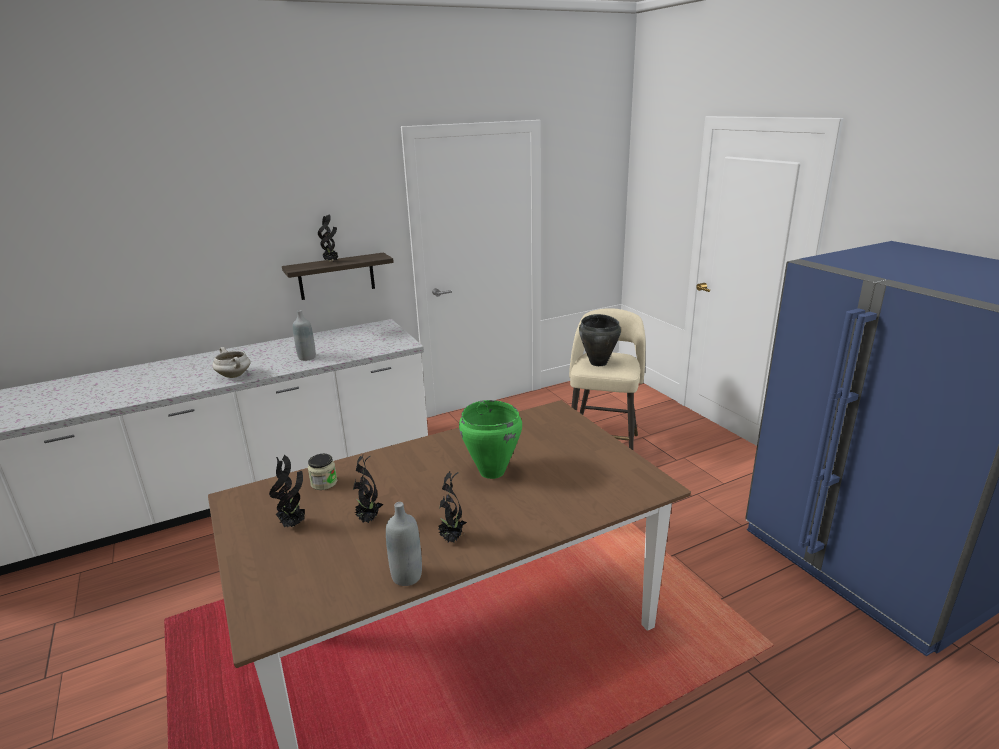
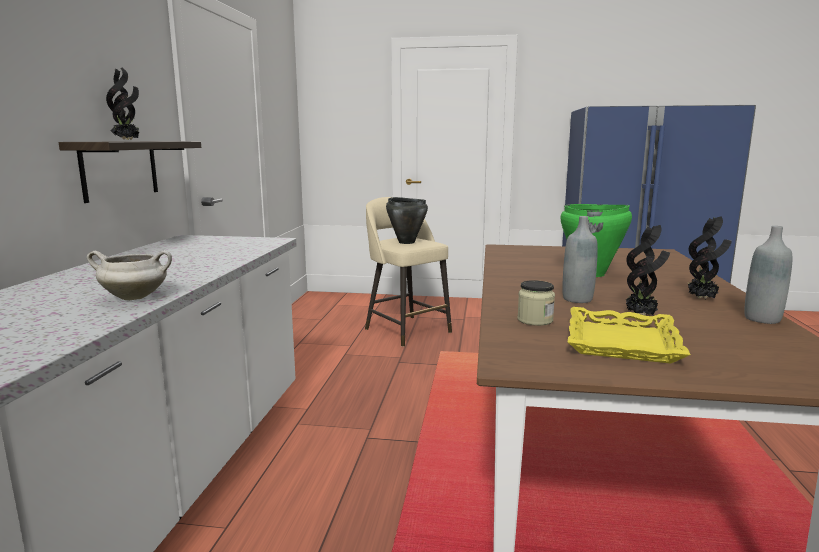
camera: 55 degrees left, 10 degrees down
potted plant [269,455,305,527] -> yellow tray [568,307,690,364]
grey bottle [293,310,316,361] -> grey bottle moved to [563,216,598,303]

